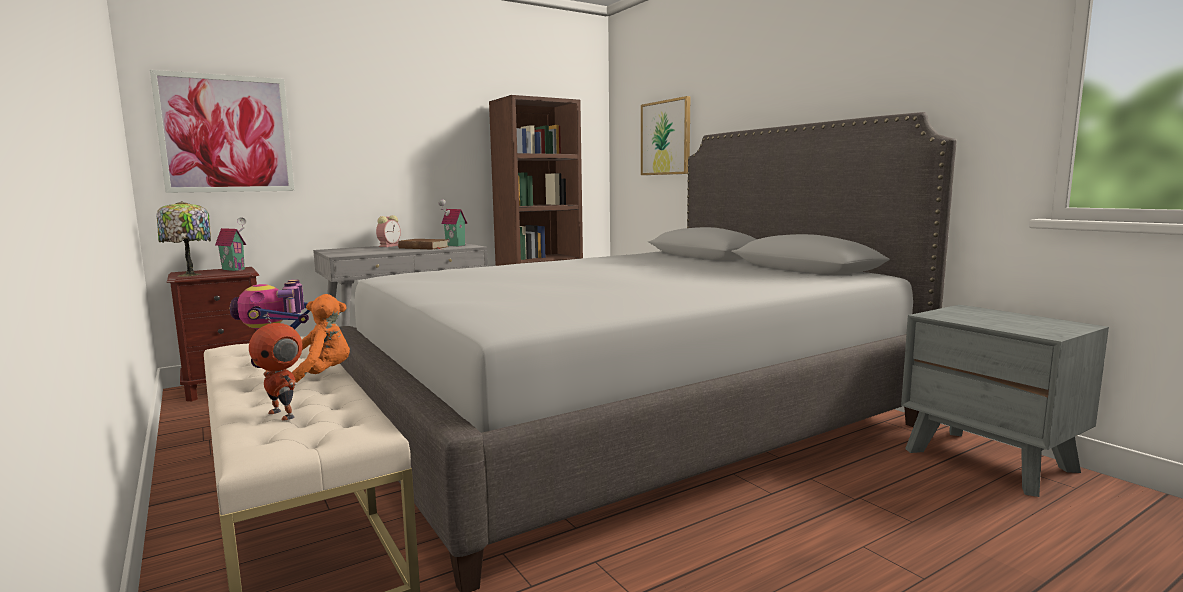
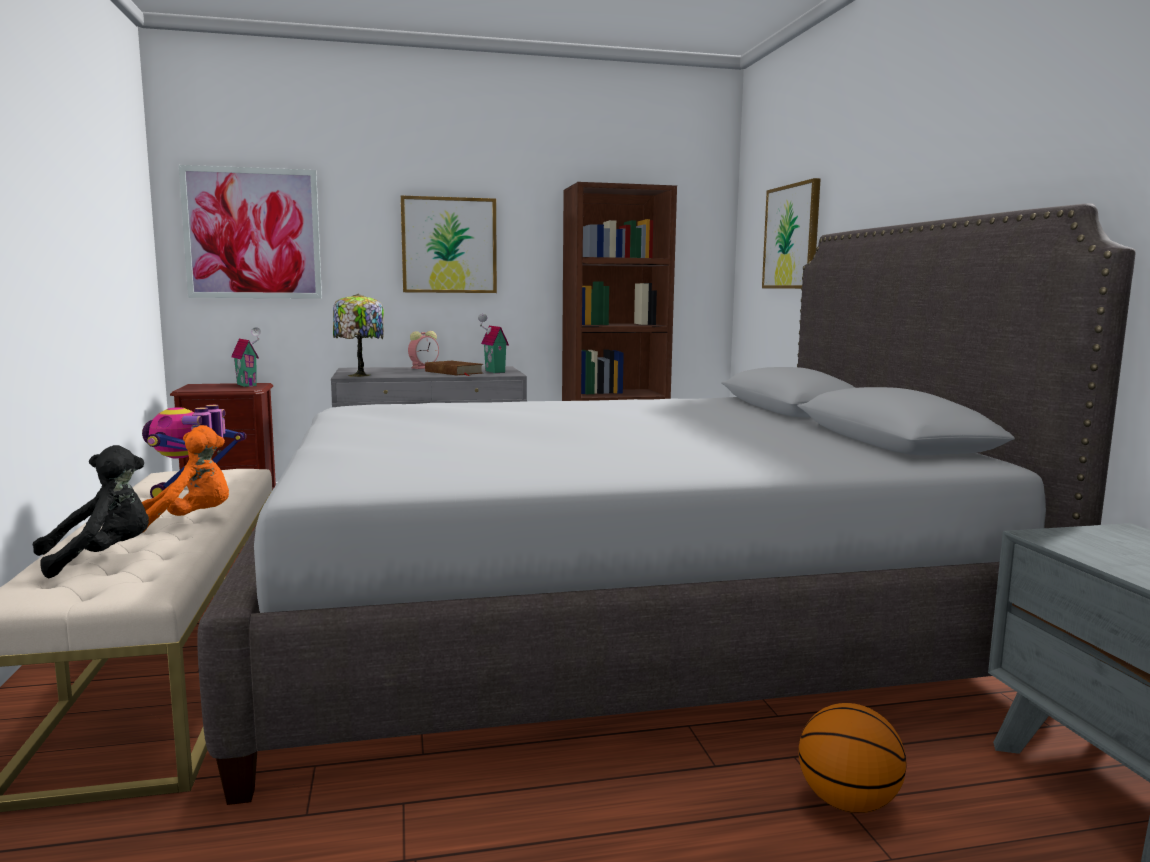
camera: 20 degrees right, 0 degrees up
table lamp [156,201,211,277] -> table lamp moved to [333,294,384,377]
toy robot [249,312,302,421] -> black plush toy [32,445,149,578]
none -> picture [401,195,497,293]
none -> basketball [798,703,906,813]

